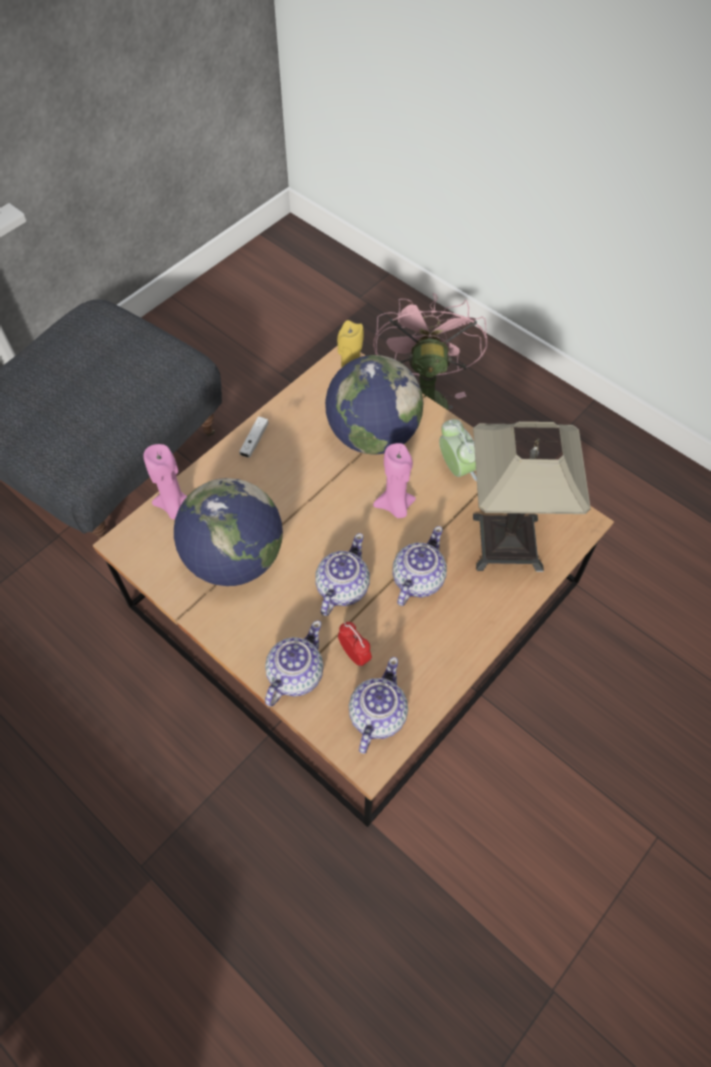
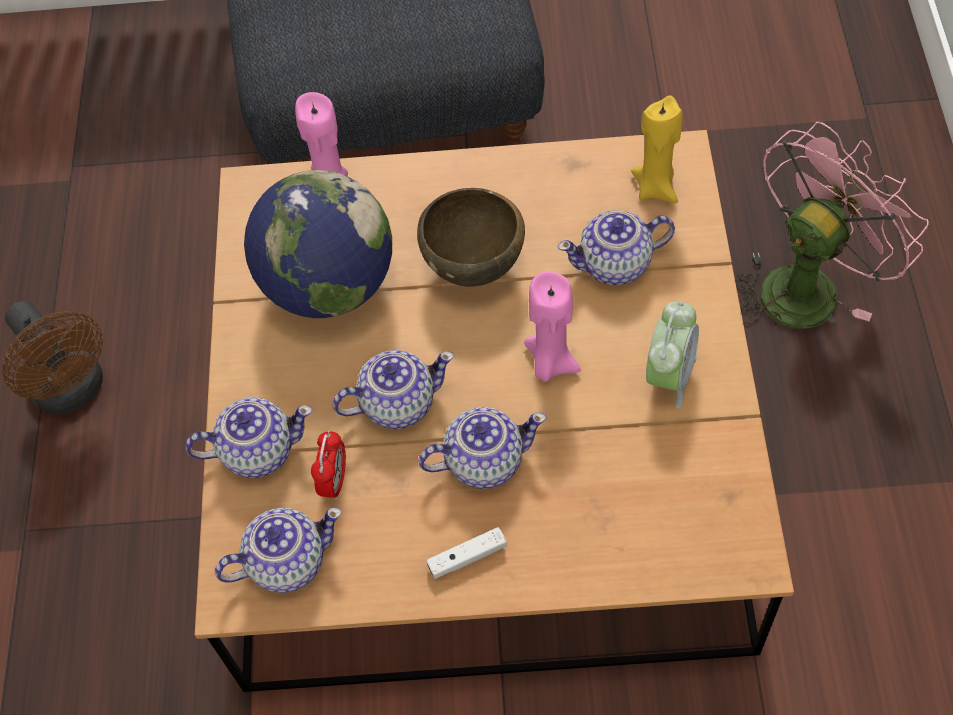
camera: 50 degrees right, 0 degrees up
white game controller [239,417,268,458] -> white game controller moved to [427,527,507,579]
globe [325,355,423,454] -> teapot [557,210,675,285]
table lamp [473,422,591,572] -> none
none -> brown fan [2,301,103,414]
none -> brown bowl [417,188,525,287]

